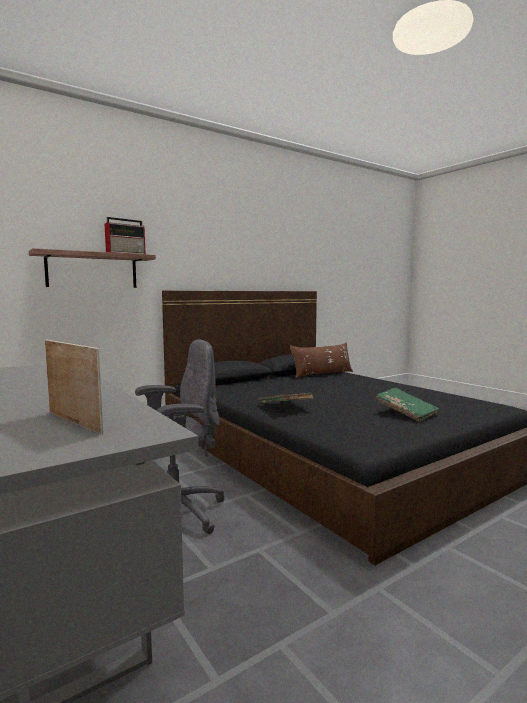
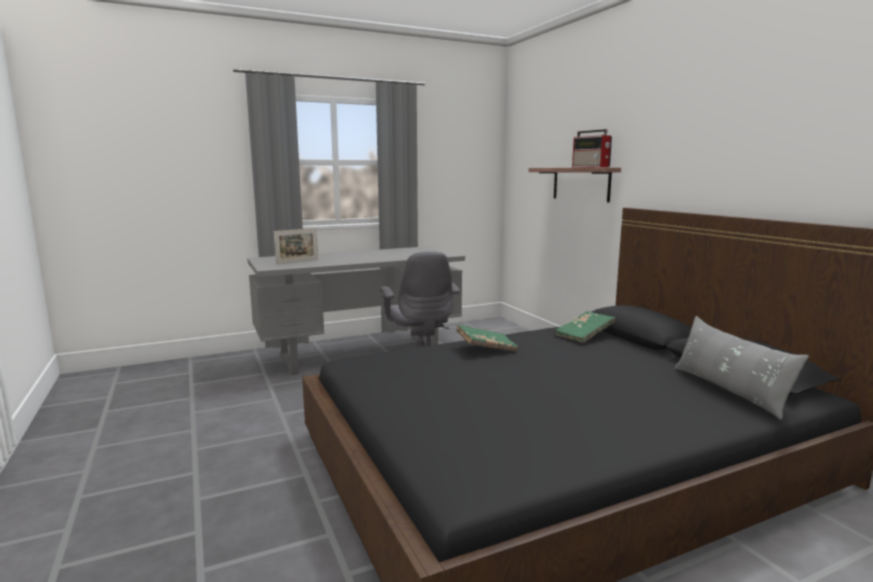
camera: 100 degrees right, 5 degrees up
brown pillow [290,342,353,378] -> grey pillow [674,316,809,420]
green book [376,387,439,422] -> green book moved to [555,311,616,343]

